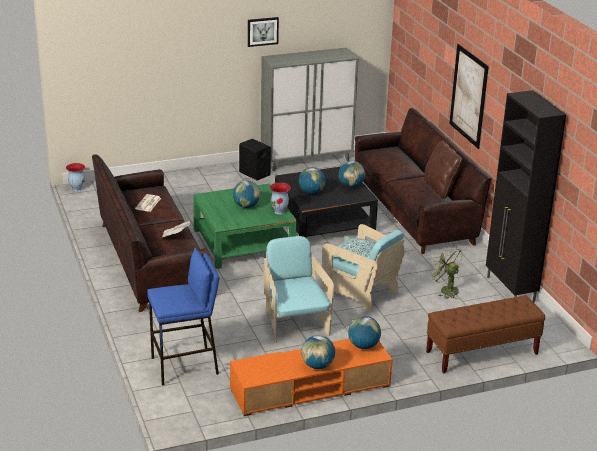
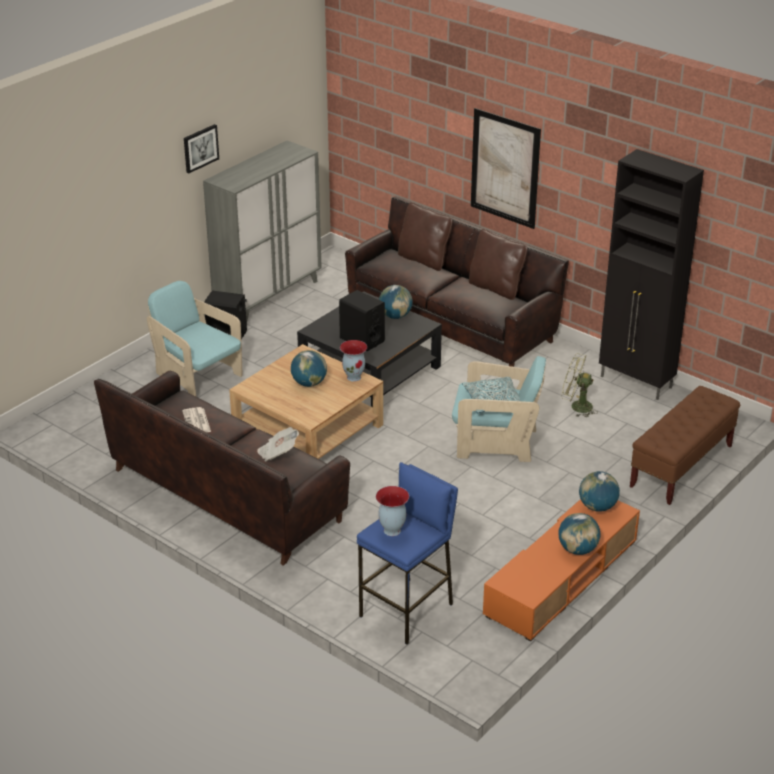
camera: 30 degrees left, 5 degrees up
vase [66,163,85,192] -> vase moved to [376,486,409,536]
green coffee table [193,184,297,269] -> beige coffee table [229,344,383,459]
turquoise armchair [263,236,334,343] -> turquoise armchair moved to [147,281,243,397]
globe [299,167,326,194] -> black speaker [339,290,385,351]
none -> brown pillow [398,203,453,271]

